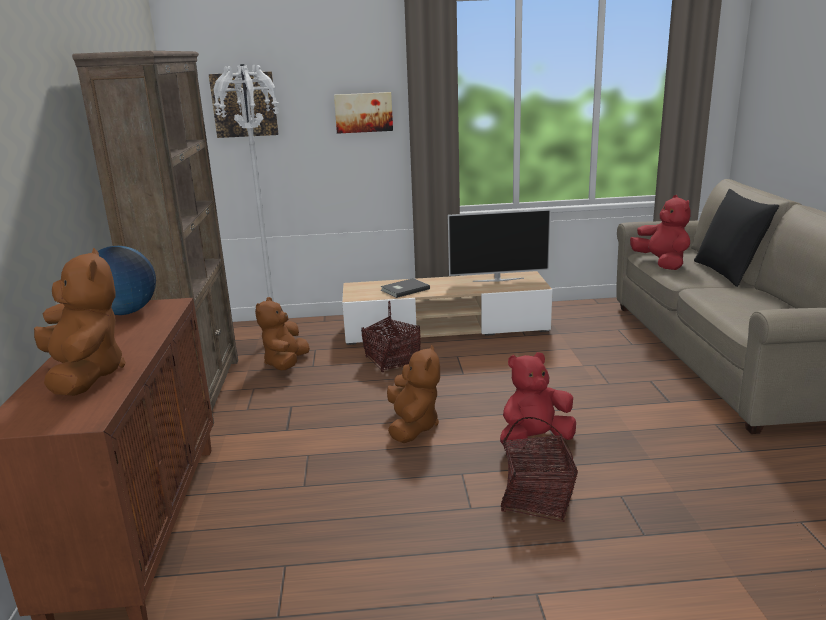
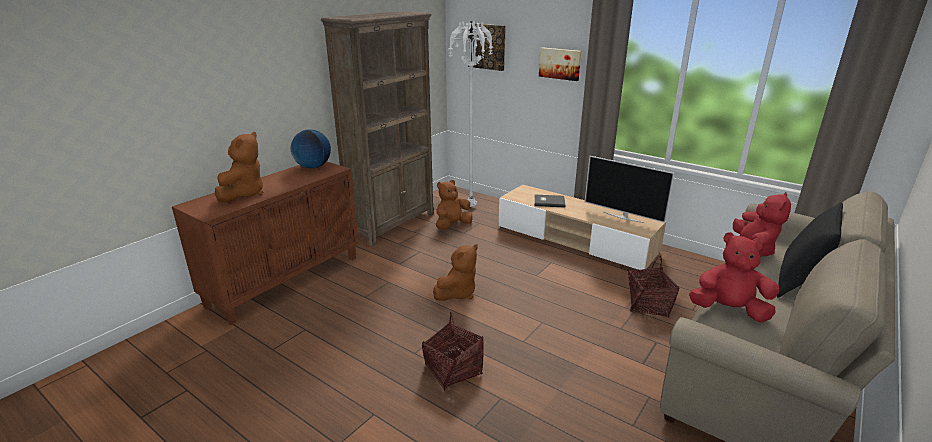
camera: 40 degrees right, 5 degrees up
basket [361,301,421,372] -> basket moved to [628,256,679,318]
red plush toy [500,352,576,448] -> red plush toy moved to [689,232,779,323]

